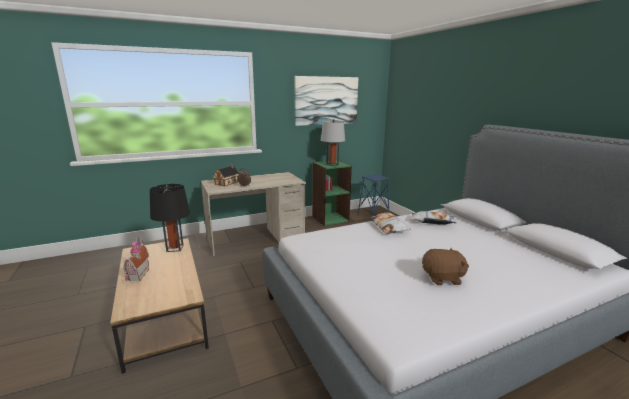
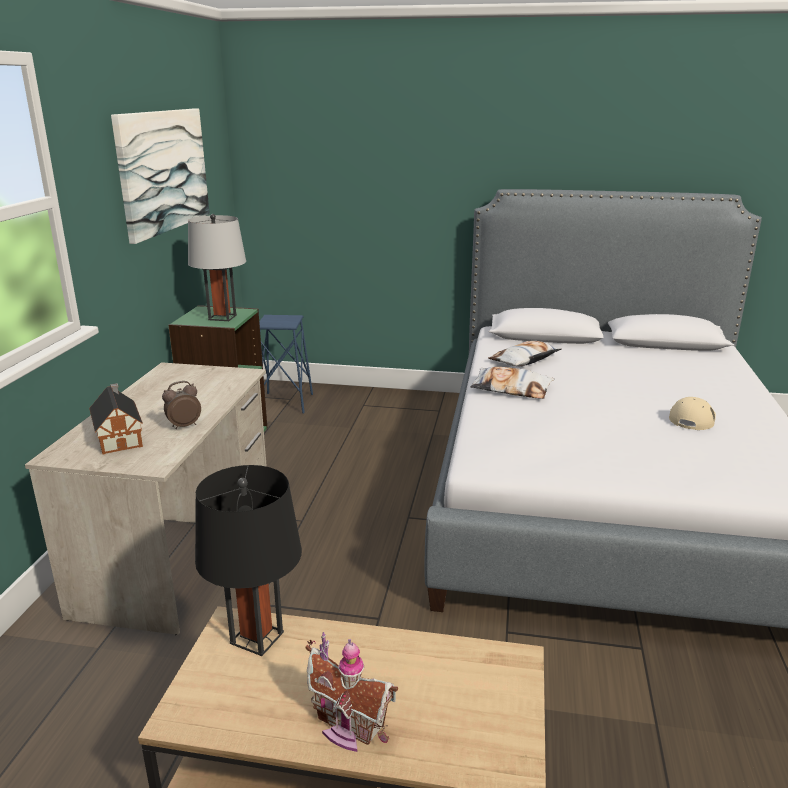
camera: 55 degrees left, 5 degrees up
brown plush toy [422,248,469,285] -> beige cap [669,397,716,430]

